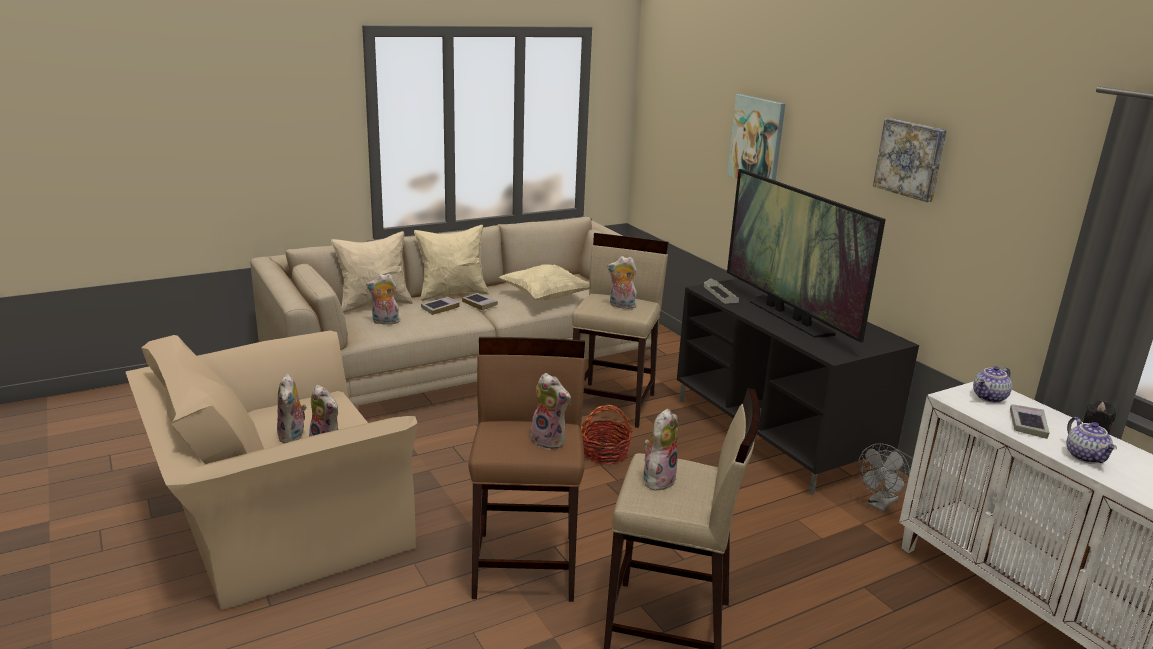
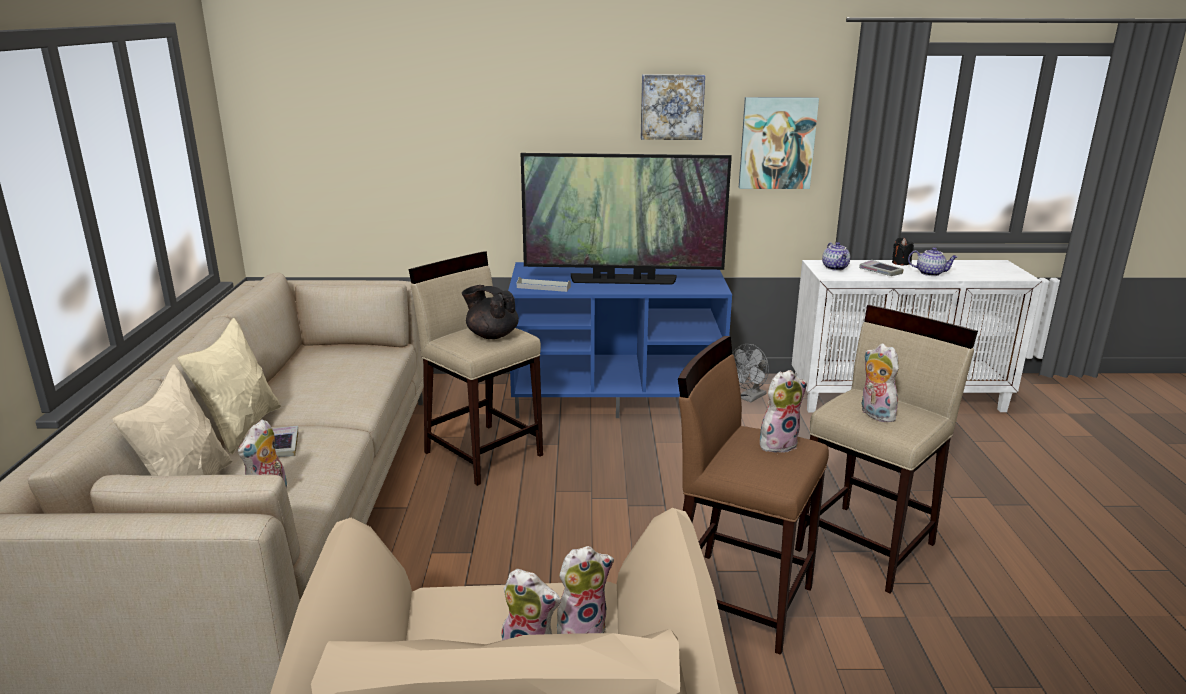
camera: 60 degrees left, 0 degrees up
book [462,293,498,310] -> none
beige pillow [499,264,589,300] -> none
basket [581,405,633,465] -> none
plush toy [607,256,637,309] -> black teapot [462,285,519,339]
black tv stand [677,279,919,496] -> blue tv stand [508,262,732,418]
picture [727,94,785,181] -> picture moved to [739,97,819,189]
grey fan [858,443,910,512] -> grey fan turned 60 degrees clockwise [732,344,769,403]

